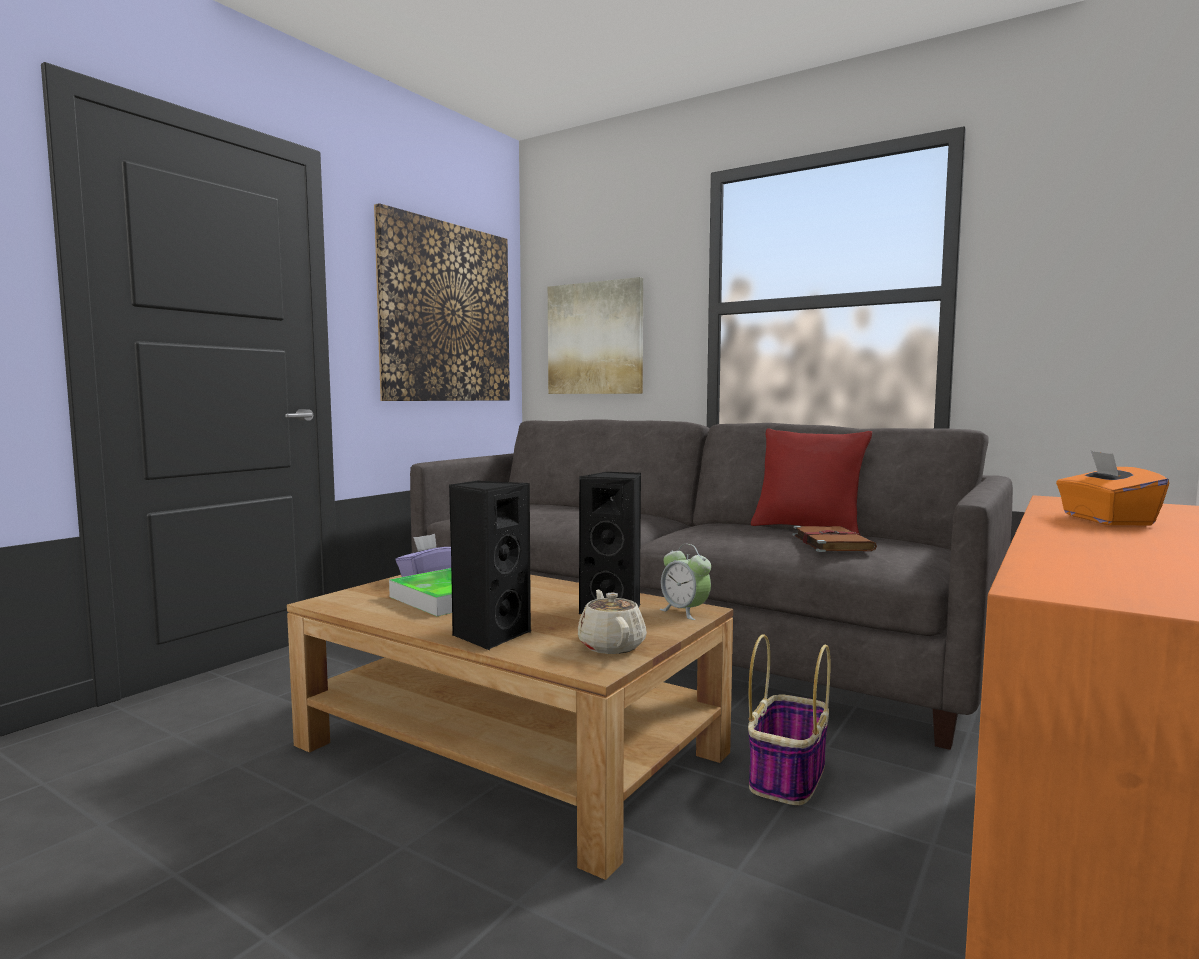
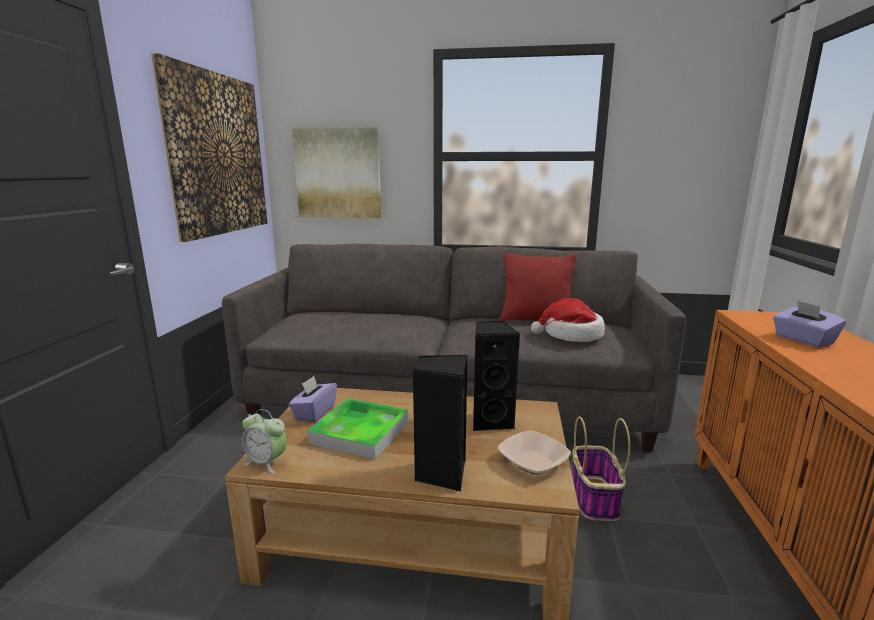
camera: 25 degrees left, 10 degrees up
beige teapot [578,590,647,654] -> bowl [497,431,571,475]
alarm clock [660,544,711,620] -> alarm clock moved to [242,409,287,474]
brown book [792,526,877,552] -> hat [531,298,605,342]
orange tissue box [1056,450,1169,525] -> purple tissue box [773,300,846,348]

